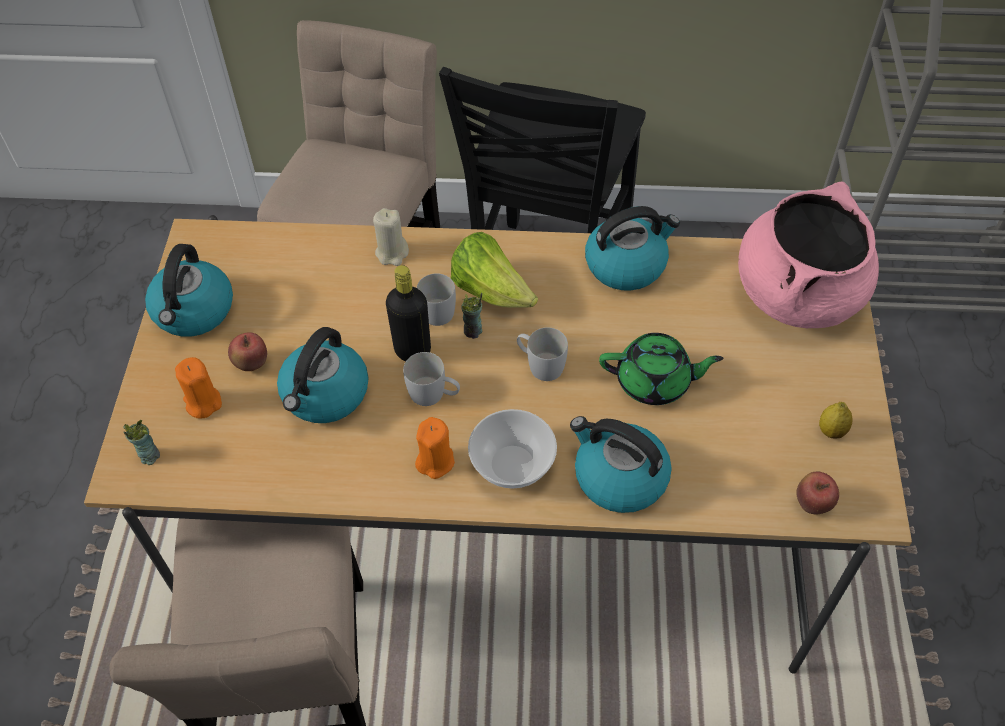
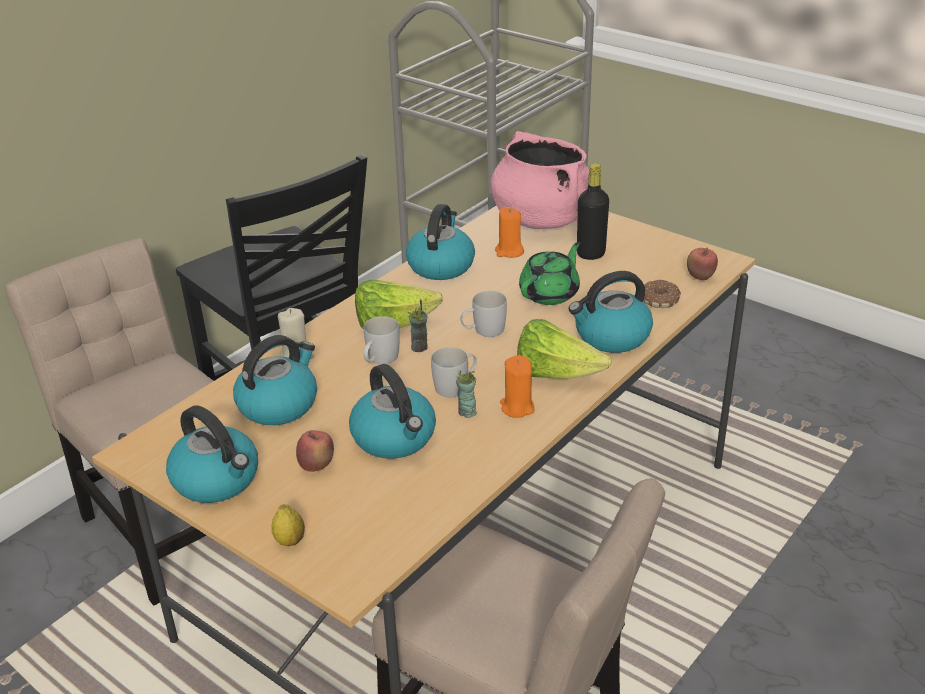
camera: 55 degrees left, 20 degrees down
cup [123,420,160,465] -> cup moved to [456,370,477,418]
orange candle [175,357,222,419] -> orange candle moved to [495,208,524,258]
black bottle [386,265,431,361] -> black bottle moved to [577,163,609,260]
bowl [468,409,557,489] -> lettuce [517,319,612,379]
lemon [819,402,853,439] -> lemon moved to [271,504,305,546]
none -> kettle [233,335,317,425]
none -> donut [643,279,681,308]

